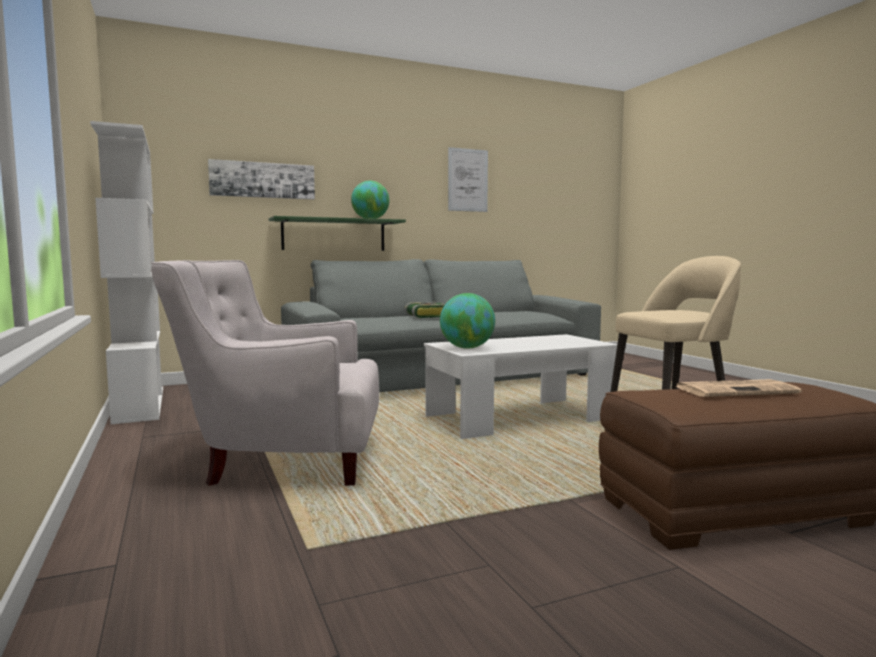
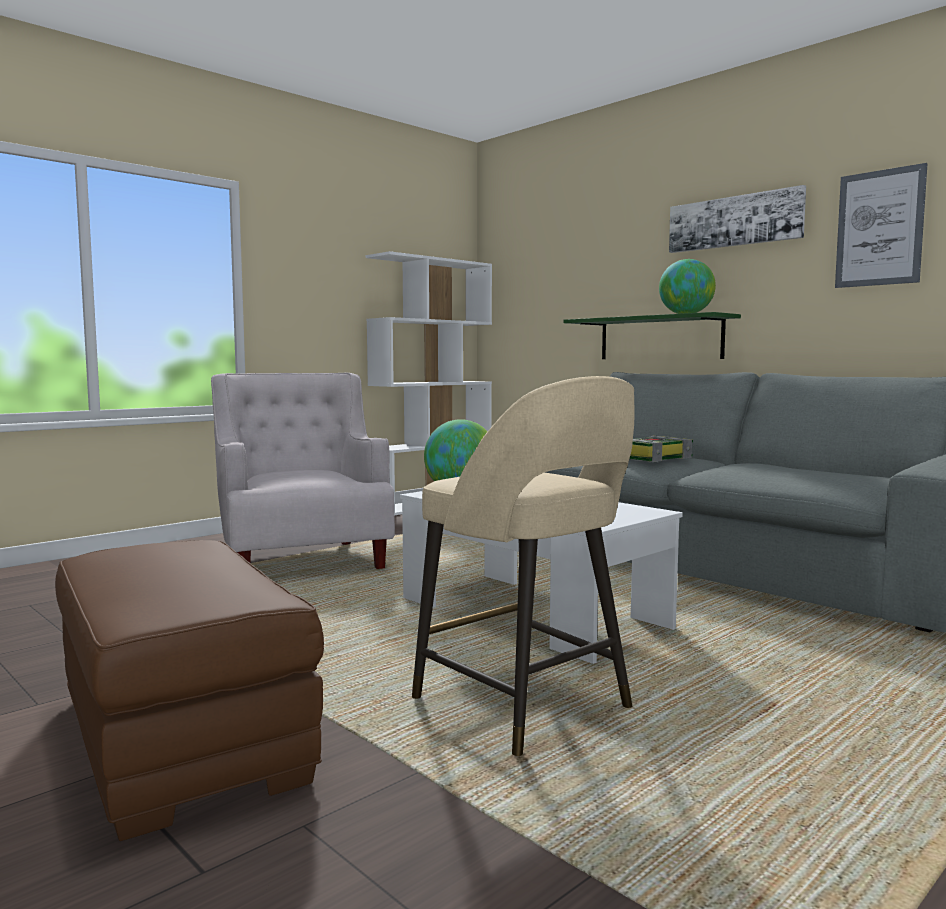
camera: 70 degrees right, 0 degrees up
picture [208,159,315,200] -> picture moved to [669,185,806,253]
newspaper [674,379,802,397] -> none

